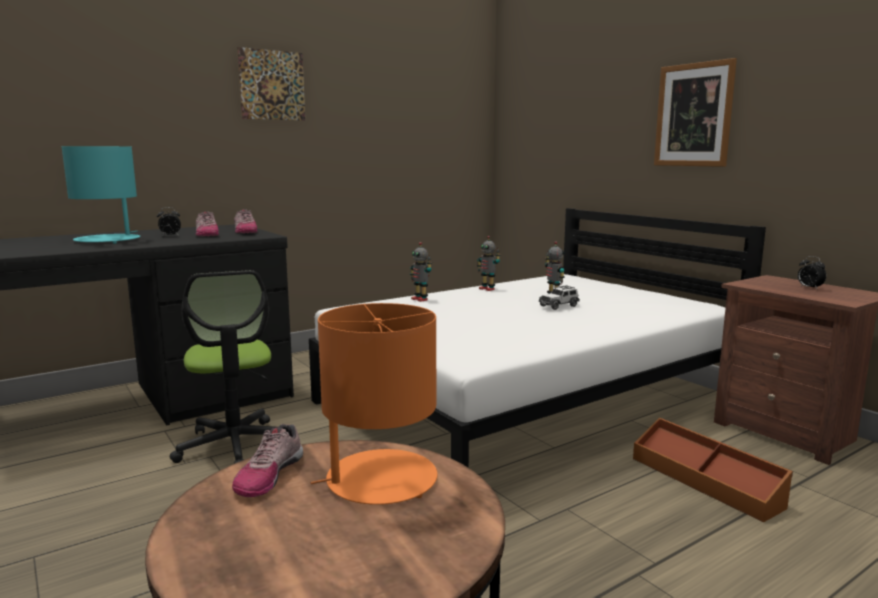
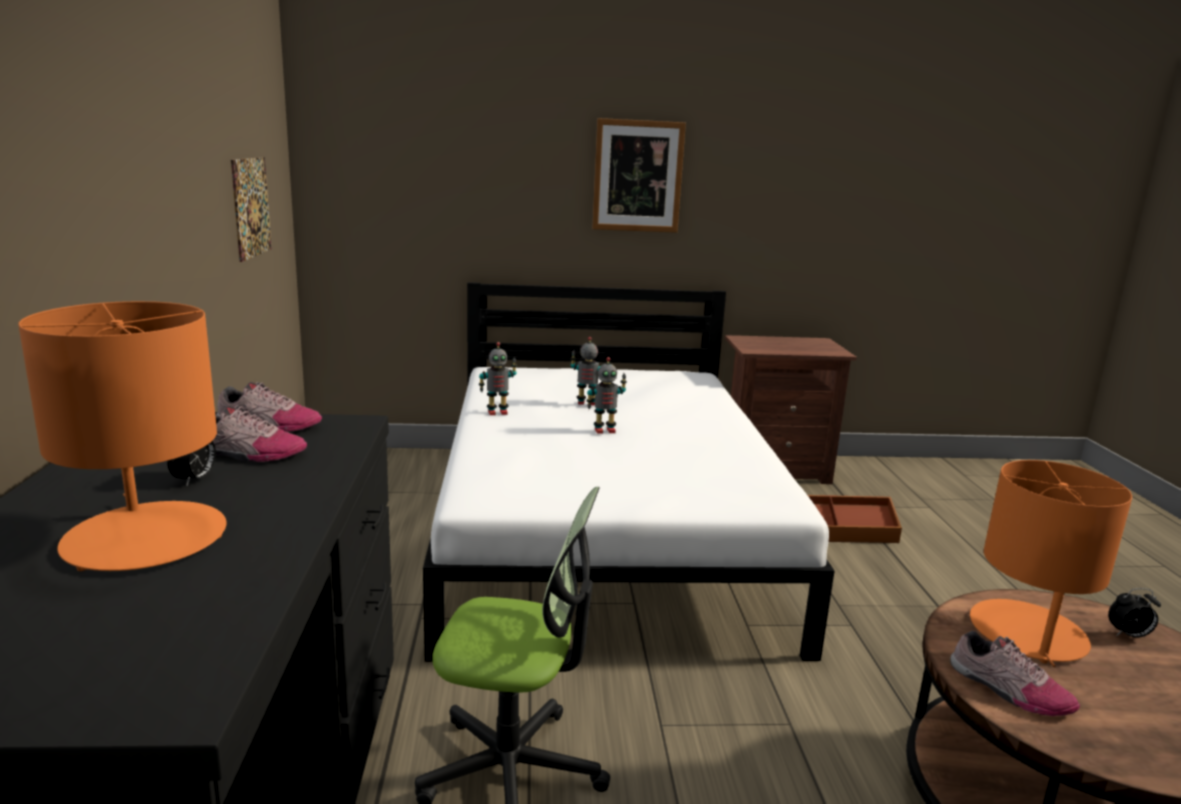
camera: 60 degrees left, 5 degrees up
turquoise table lamp [62,146,140,244] -> orange table lamp [18,301,227,571]
picture [237,47,305,121] -> picture moved to [231,157,272,262]
toy robot [410,242,432,302] -> toy robot moved to [587,357,627,434]
toy car [539,285,580,310] -> none
alarm clock [798,256,826,289] -> alarm clock moved to [1108,588,1161,637]

